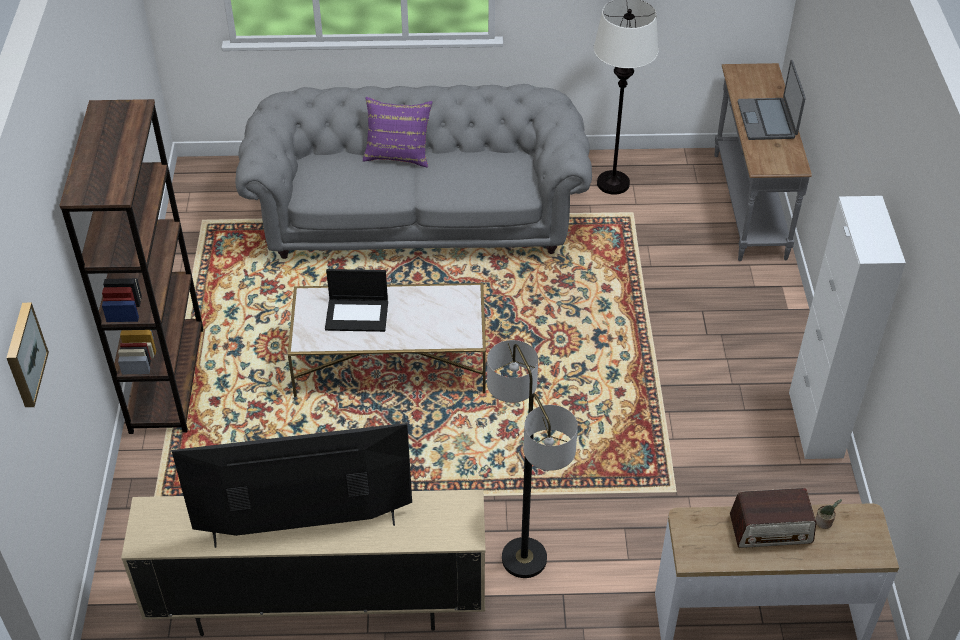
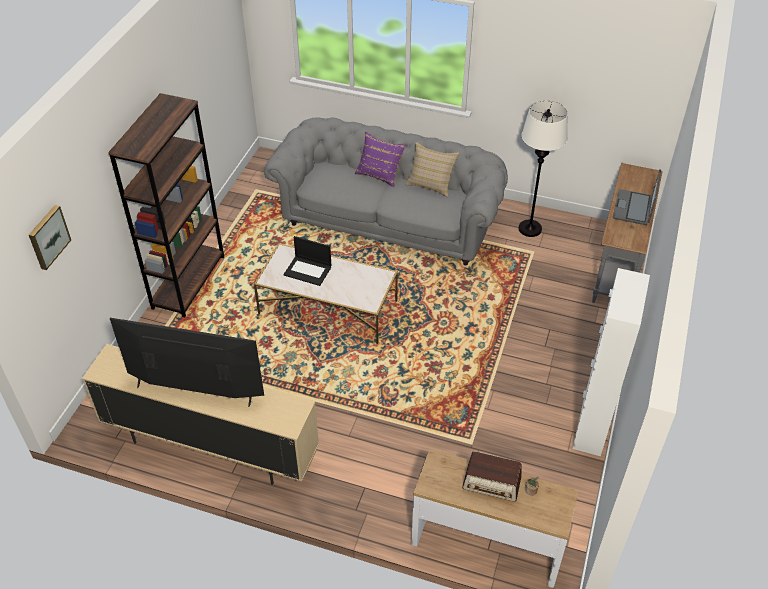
camera: 20 degrees right, 0 degrees up
floor lamp [487,340,578,578] -> none
none -> beige pillow [406,142,459,197]

